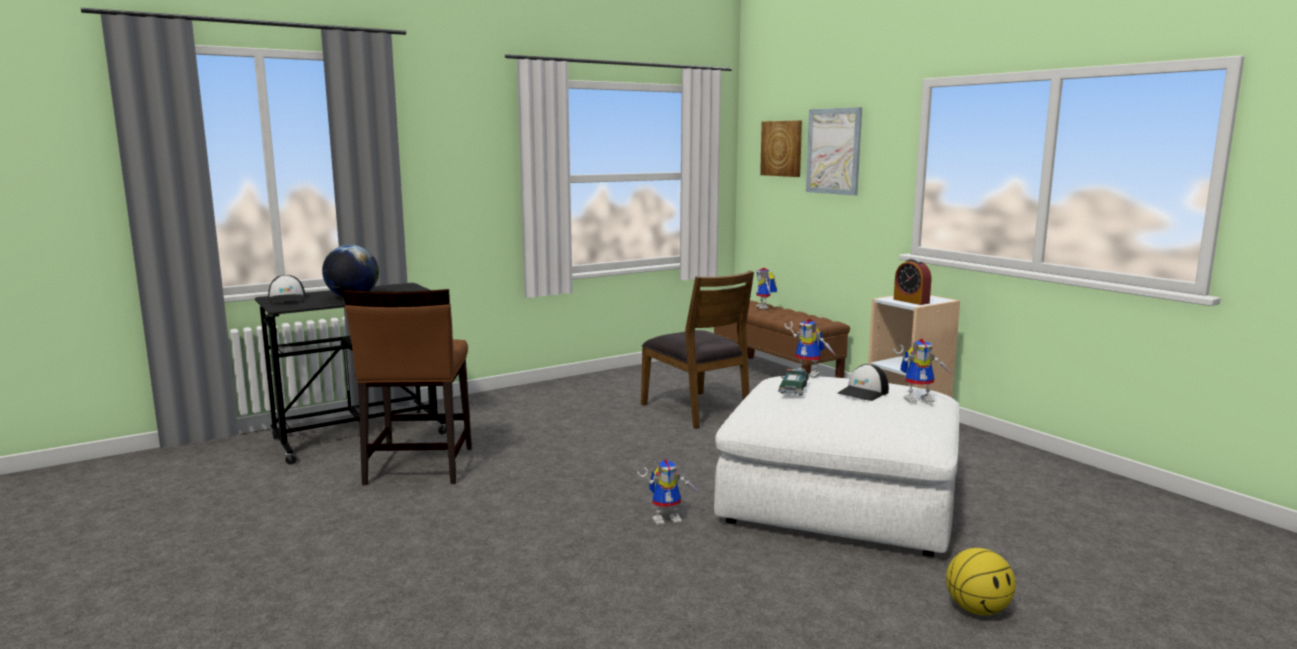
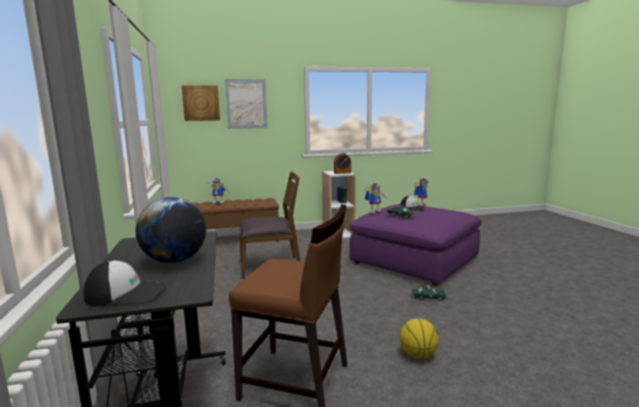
camera: 70 degrees left, 0 degrees up
toy robot [637,460,700,525] -> toy car [412,285,447,301]
white ottoman [714,376,960,557] -> purple ottoman [349,204,481,286]
basketball [946,548,1016,615] -> basketball moved to [400,318,439,359]

